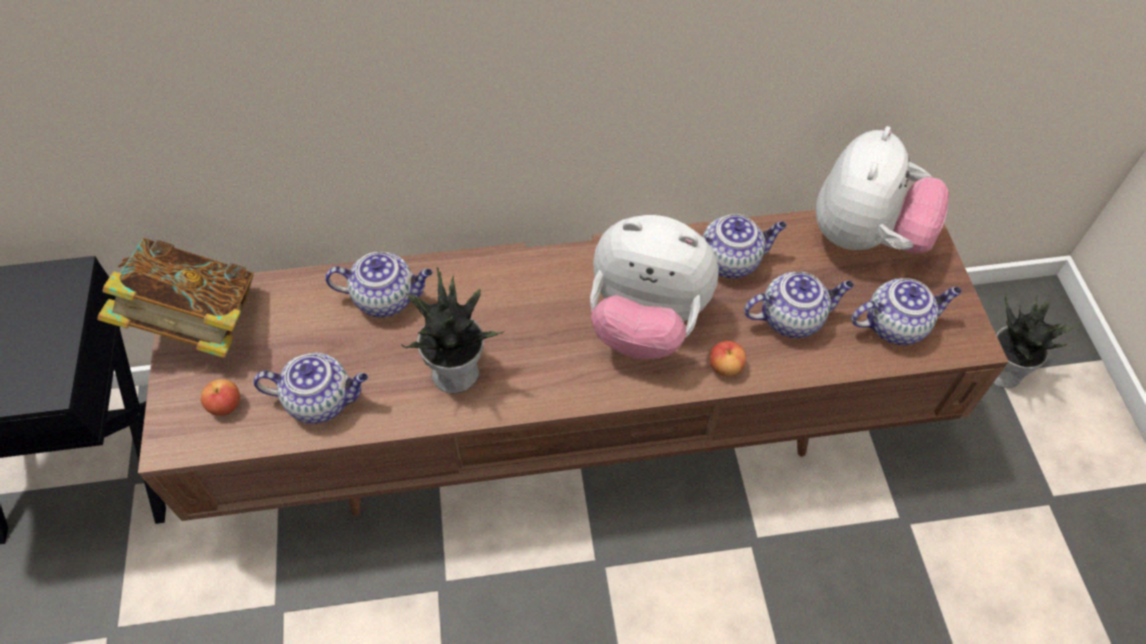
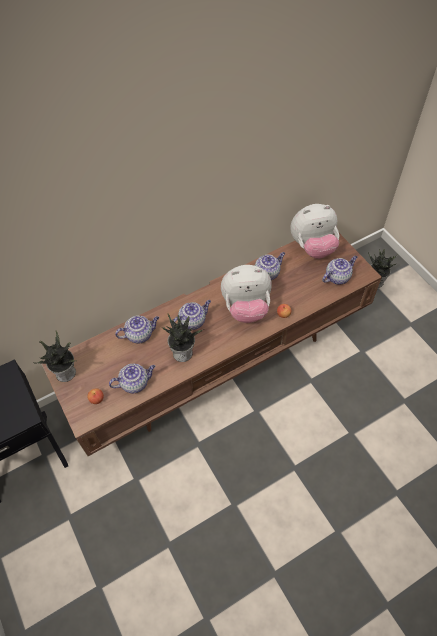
camera: 20 degrees left, 0 degrees up
book [97,238,254,358] -> potted plant [33,331,76,382]
teapot [744,272,854,338] -> teapot moved to [174,300,211,330]
plush toy [815,126,949,254] -> plush toy turned 75 degrees clockwise [290,204,339,259]

